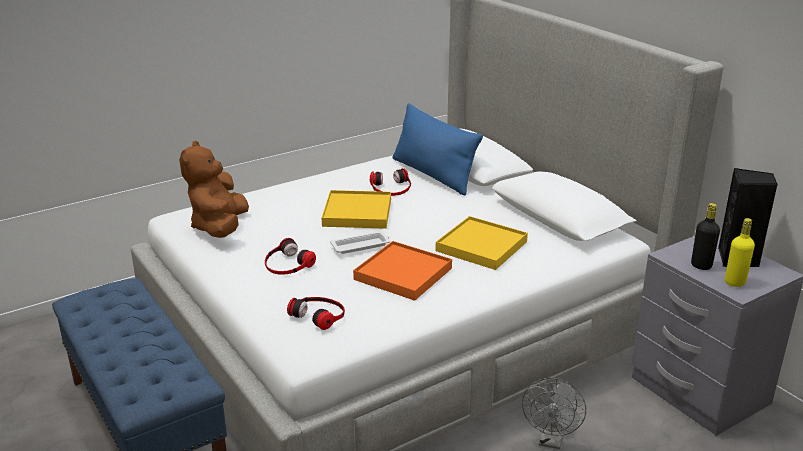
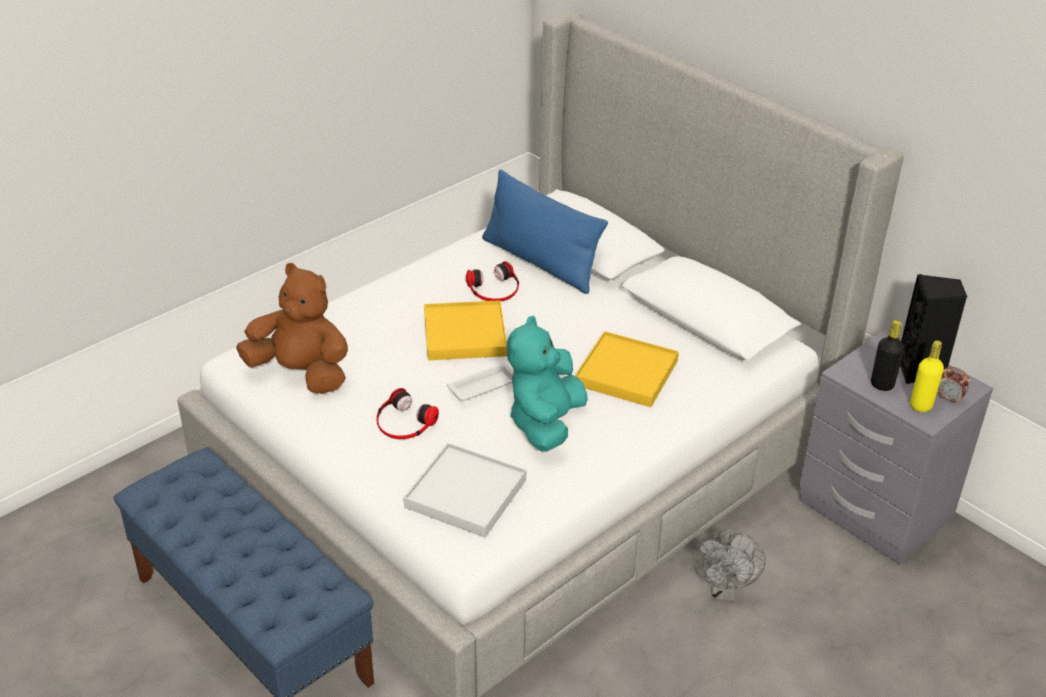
camera: 10 degrees left, 10 degrees up
brown plush toy [179,141,249,238] -> brown plush toy turned 120 degrees clockwise [236,263,348,394]
headphones [287,297,345,330] -> white tray [404,443,526,537]
orange tray [353,241,452,301] -> turquoise plush toy [507,316,588,451]
none -> alarm clock [938,367,970,404]

